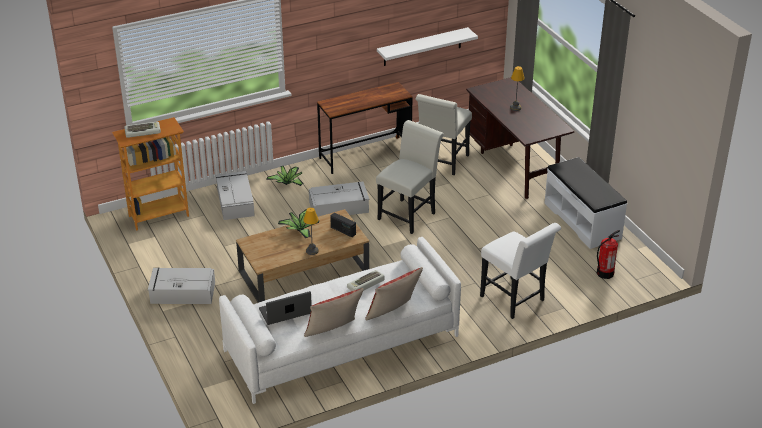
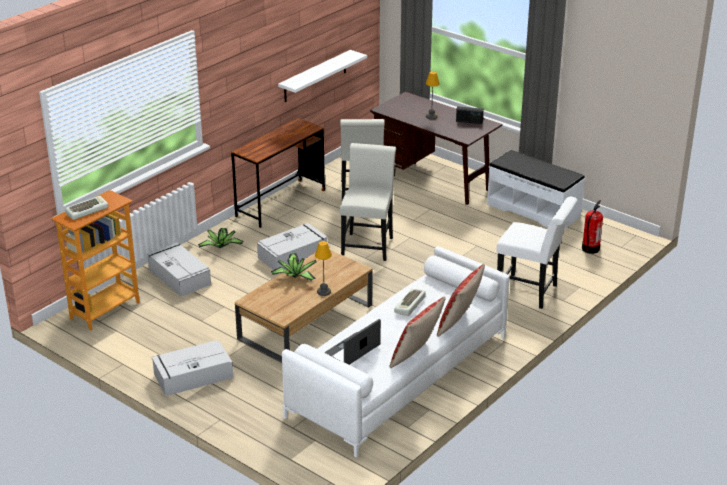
camera: 25 degrees left, 5 degrees down
radio [330,213,356,237] -> radio moved to [456,106,484,124]

